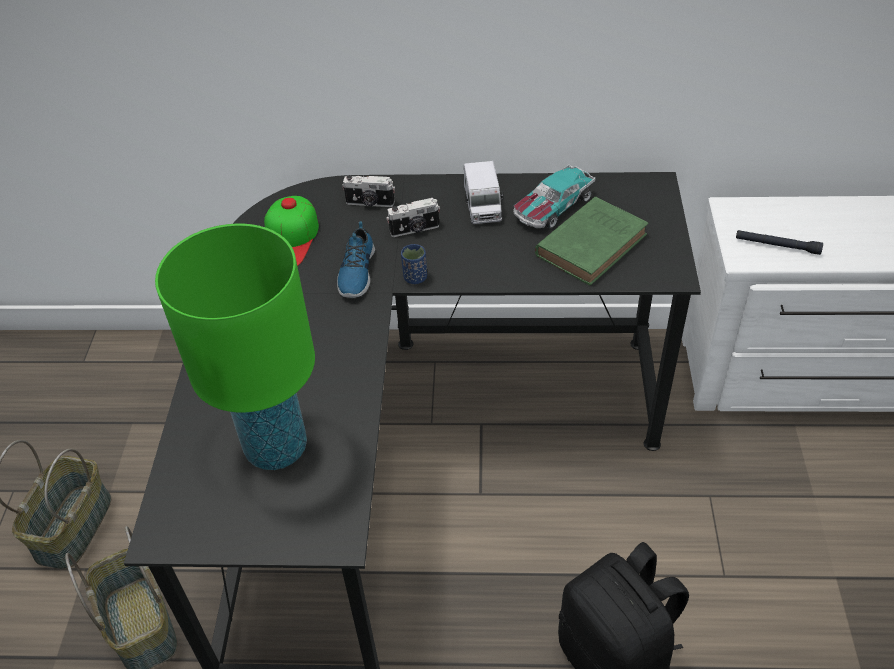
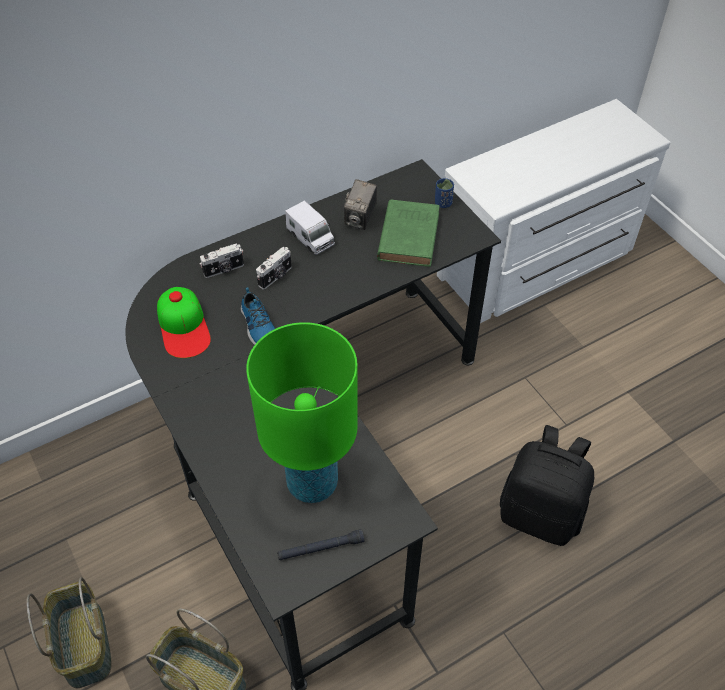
camera: 35 degrees left, 5 degrees up
blue cup [401,244,427,284] -> blue cup moved to [435,178,454,208]
toy car [513,164,596,228] -> camera [344,179,377,230]
black flashlight [736,230,823,255] -> black flashlight moved to [277,529,365,560]

